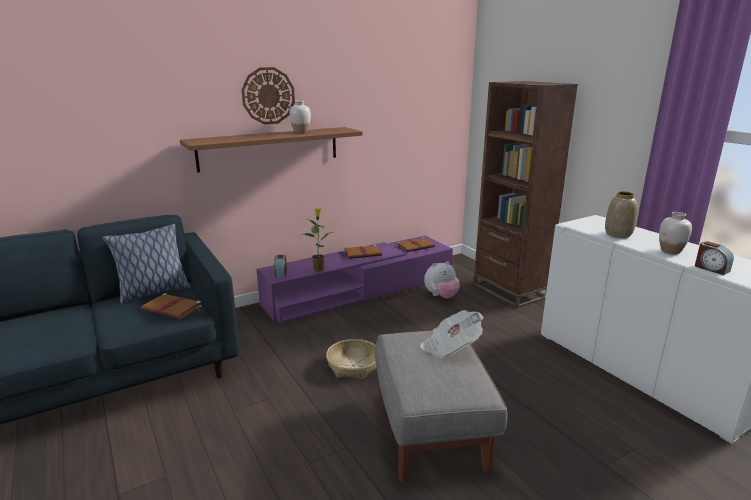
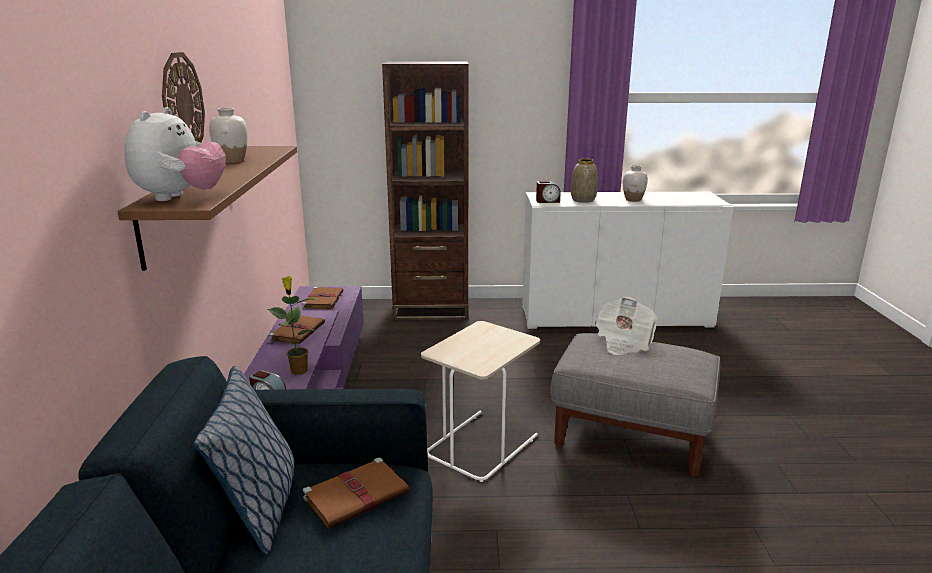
camera: 60 degrees left, 0 degrees up
basket [326,339,377,379] -> beige side table [421,321,540,482]
plush toy [424,261,460,298] -> plush toy moved to [124,107,226,201]
alarm clock [695,241,734,275] -> alarm clock moved to [536,181,561,203]

